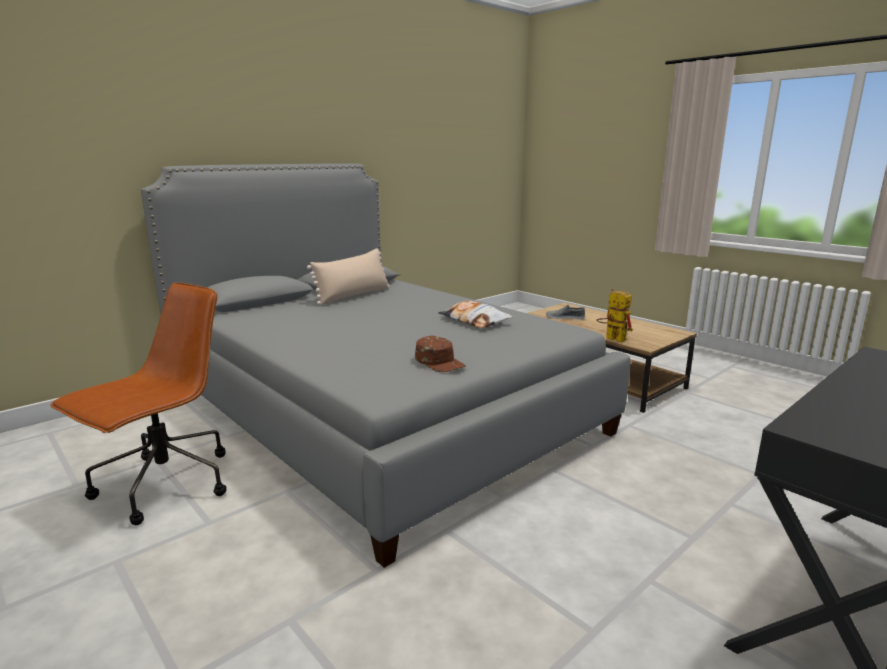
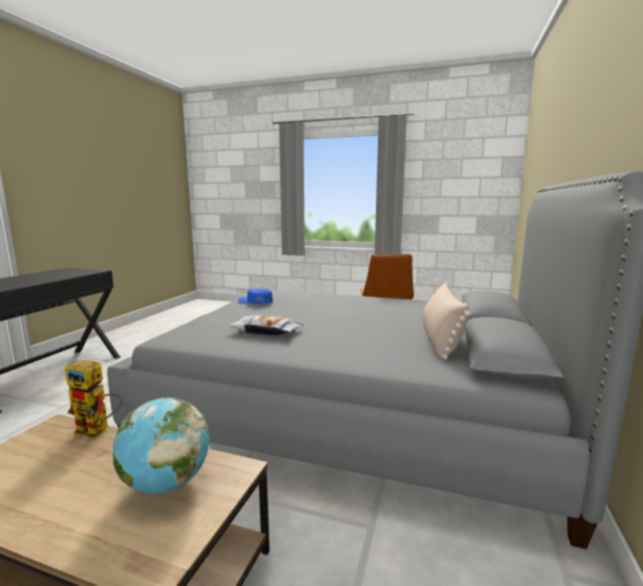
camera: 150 degrees right, 5 degrees down
brown cap [415,336,466,372] -> blue cap [238,288,273,304]
grey shoe [546,305,585,319] -> globe [113,398,209,494]

